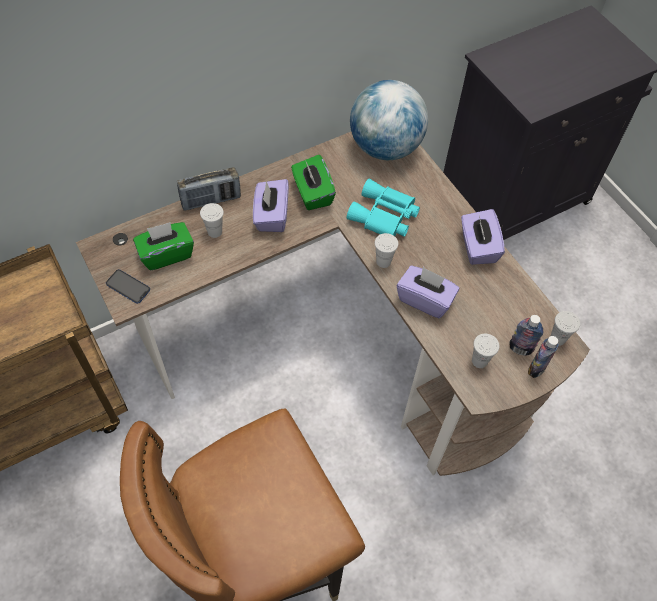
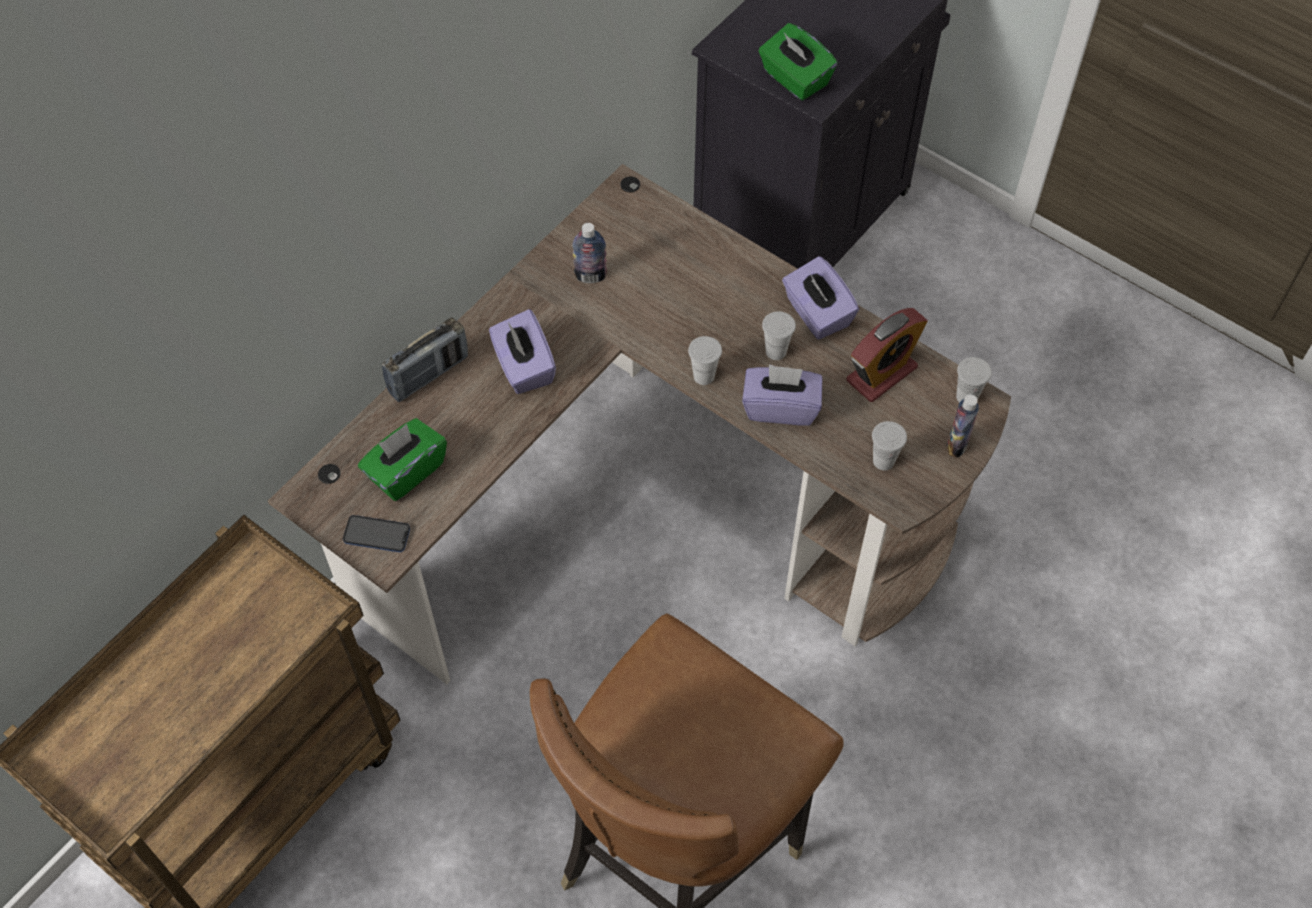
camera: 20 degrees left, 0 degrees up
white cup [200,203,224,238] -> white cup moved to [762,311,796,360]
green tissue box [291,155,336,210] -> green tissue box moved to [759,23,837,100]
turquoise binoculars [347,179,420,237] -> none
globe [350,80,428,160] -> none
bottle [509,315,543,355] -> bottle moved to [572,223,607,283]
none -> alarm clock [847,308,927,402]

